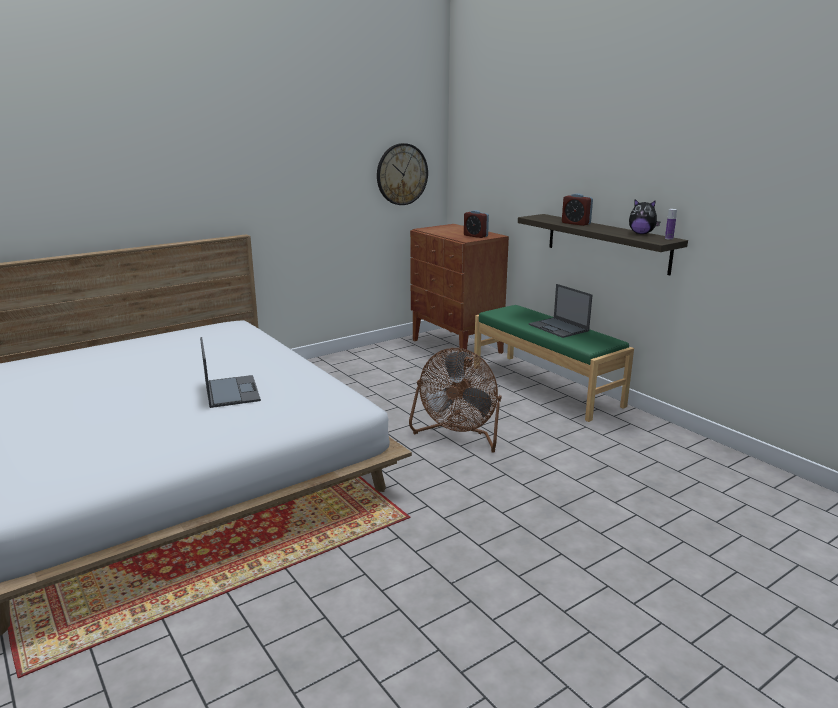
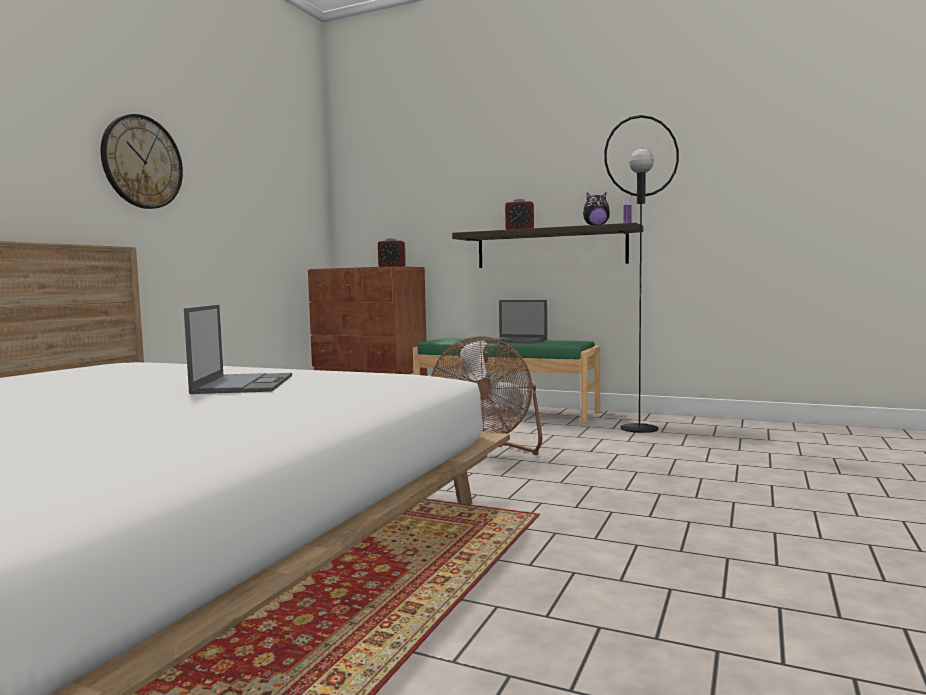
camera: 30 degrees left, 15 degrees down
laptop [200,337,261,408] -> laptop turned 45 degrees clockwise [184,305,292,394]
wall clock [377,143,428,205] -> wall clock moved to [100,114,183,209]
none -> black floor lamp [604,115,679,433]

